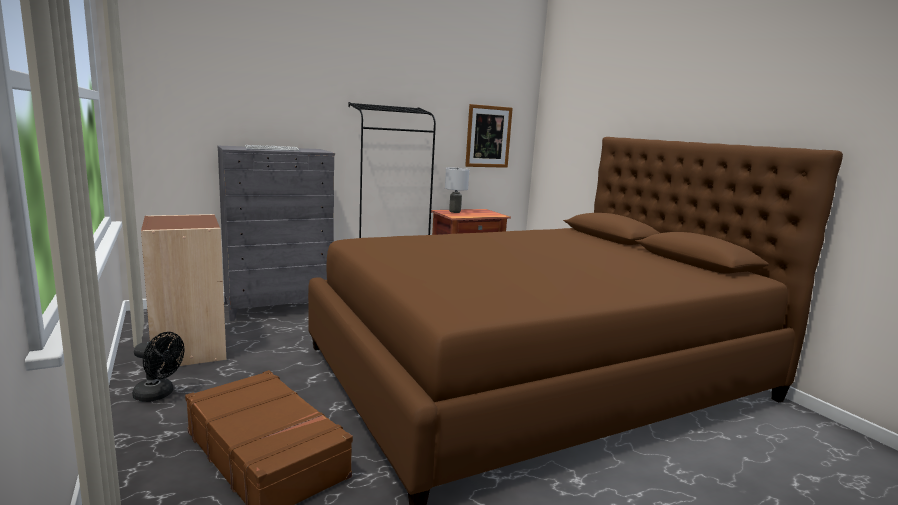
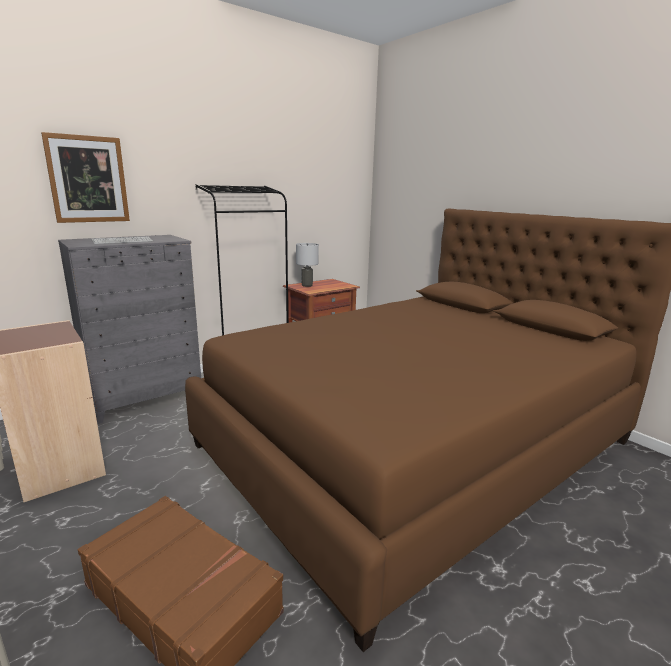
camera: 10 degrees left, 5 degrees up
black fan [132,332,184,402] -> none
picture [465,104,513,168] -> picture moved to [41,132,130,223]

